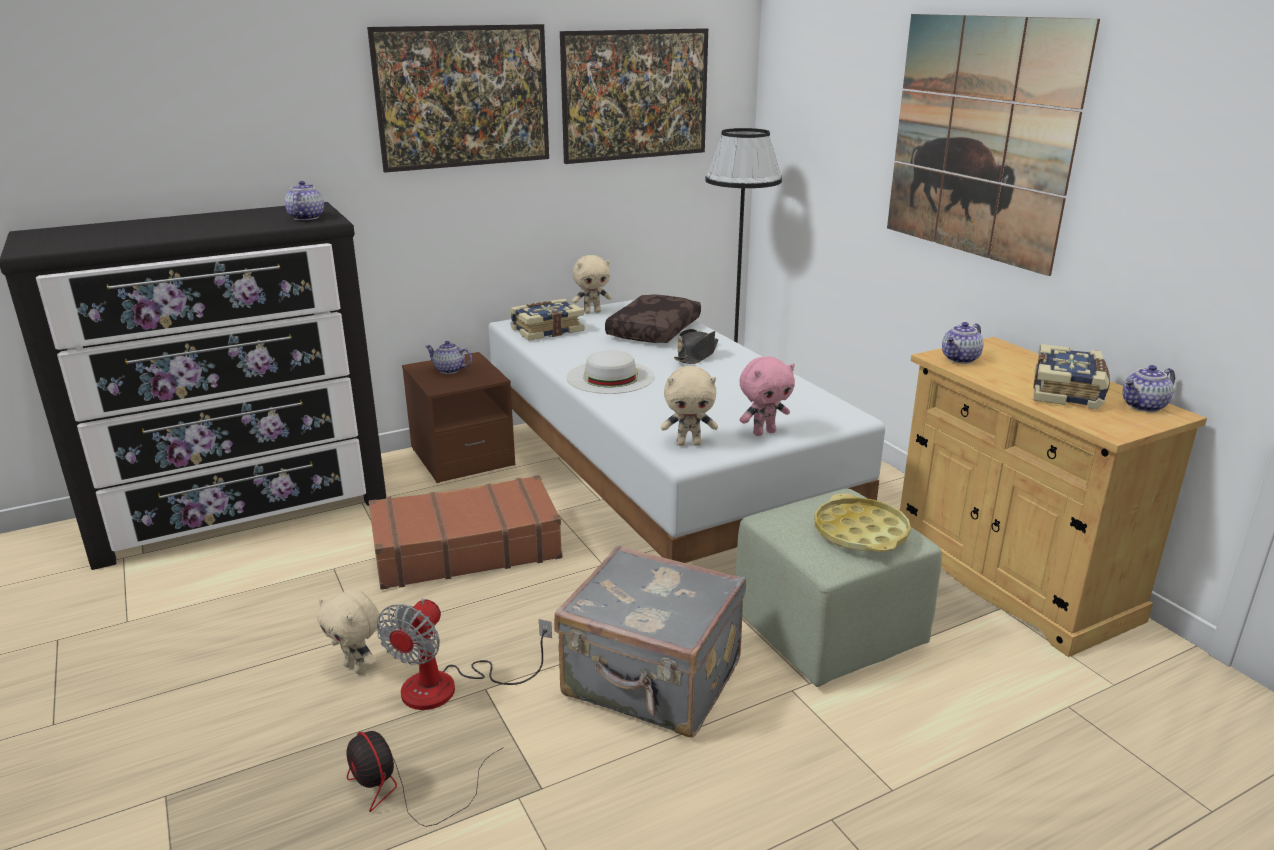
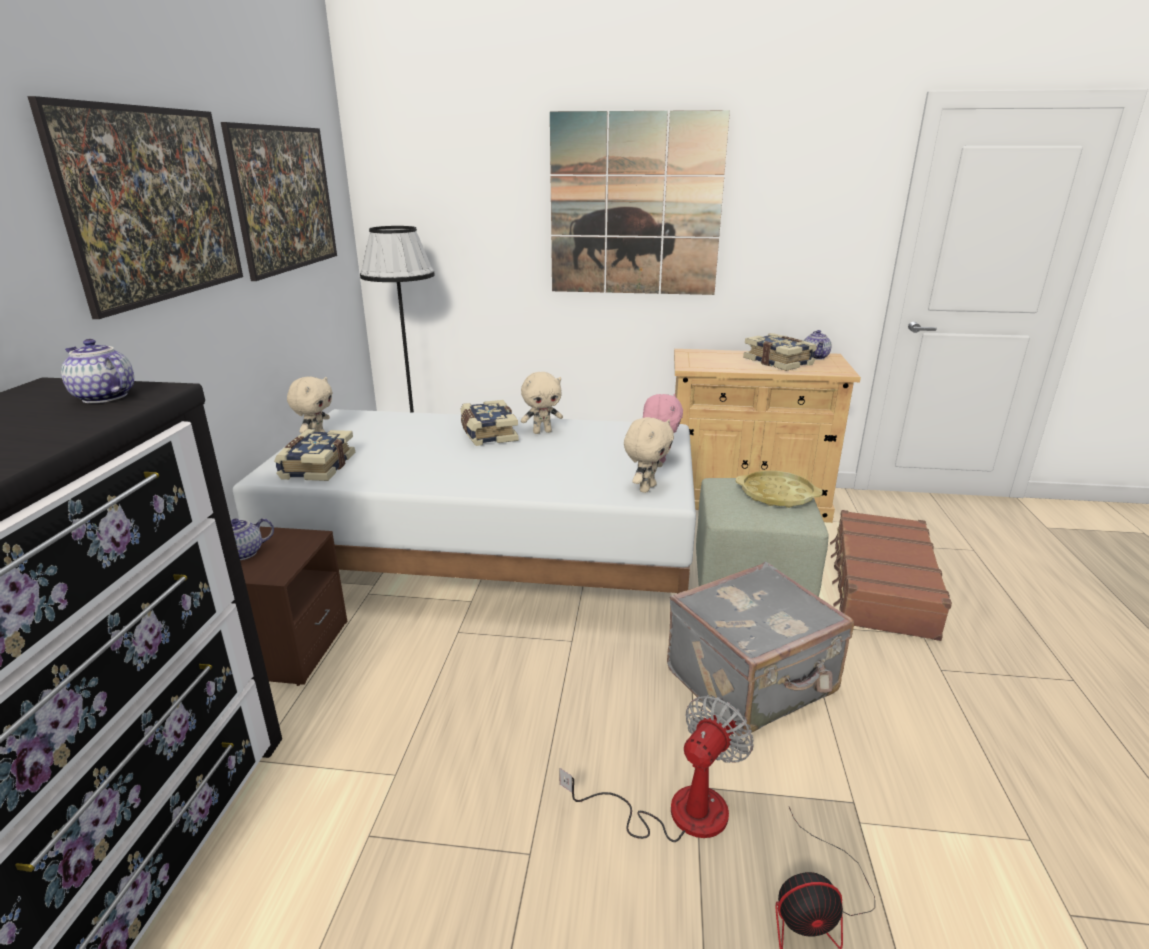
camera: 55 degrees left, 0 degrees up
beige plush toy [317,590,380,674] -> beige plush toy moved to [521,372,563,434]
brown suitcase [369,475,563,590] -> brown suitcase moved to [830,510,952,641]
fan [376,598,552,710] -> fan turned 105 degrees counterclockwise [559,695,754,842]
white hat [567,350,654,394] -> none
brown pillow [605,294,701,343] -> none
black hat [674,329,718,364] -> book [460,400,519,446]
teapot [942,322,984,364] -> none

